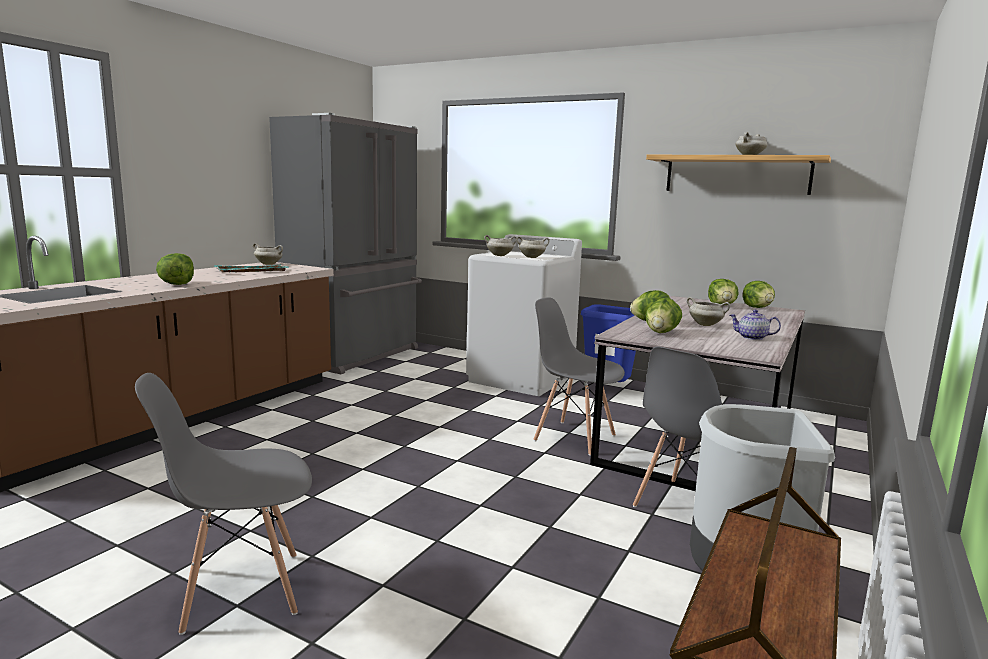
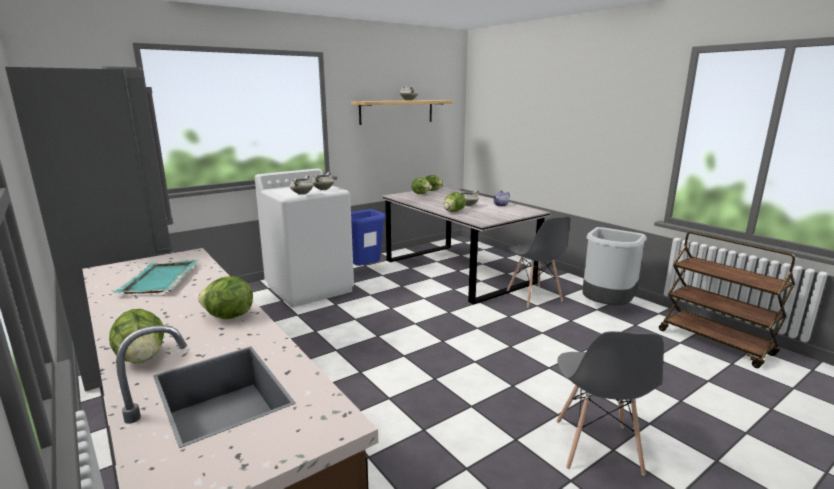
camera: 65 degrees left, 5 degrees up
white cooking pot [253,243,283,265] -> none
grey chair [533,297,625,456] -> none
lettuce [645,298,682,333] -> lettuce moved to [109,309,164,363]

